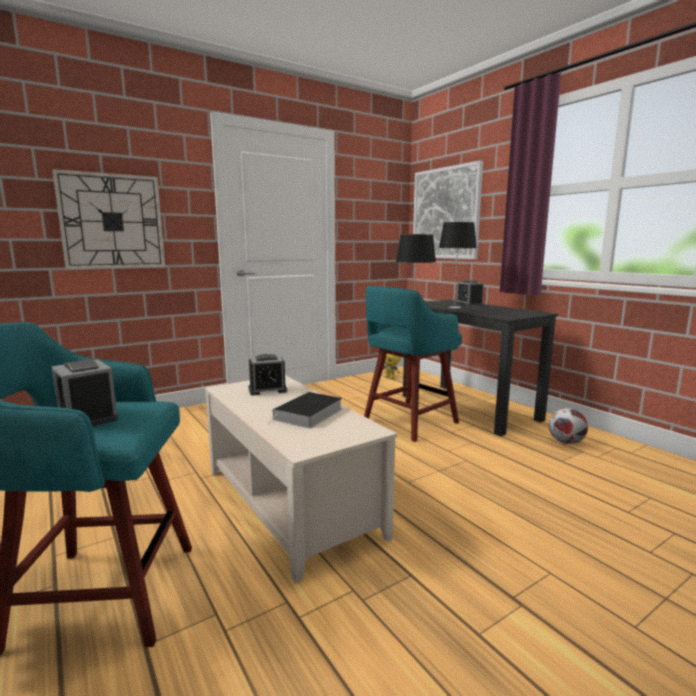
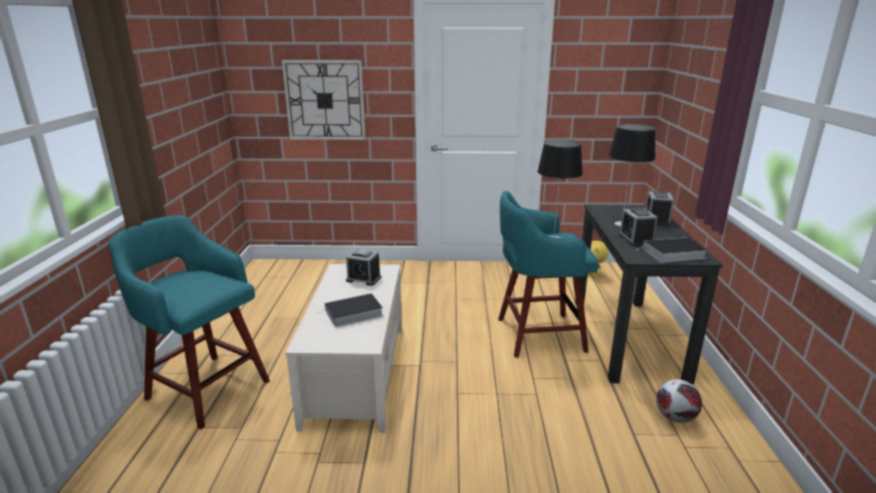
camera: 35 degrees right, 10 degrees up
alarm clock [52,359,118,426] -> alarm clock moved to [619,208,657,246]
picture [413,160,483,259] -> none
none -> book [635,237,708,263]

